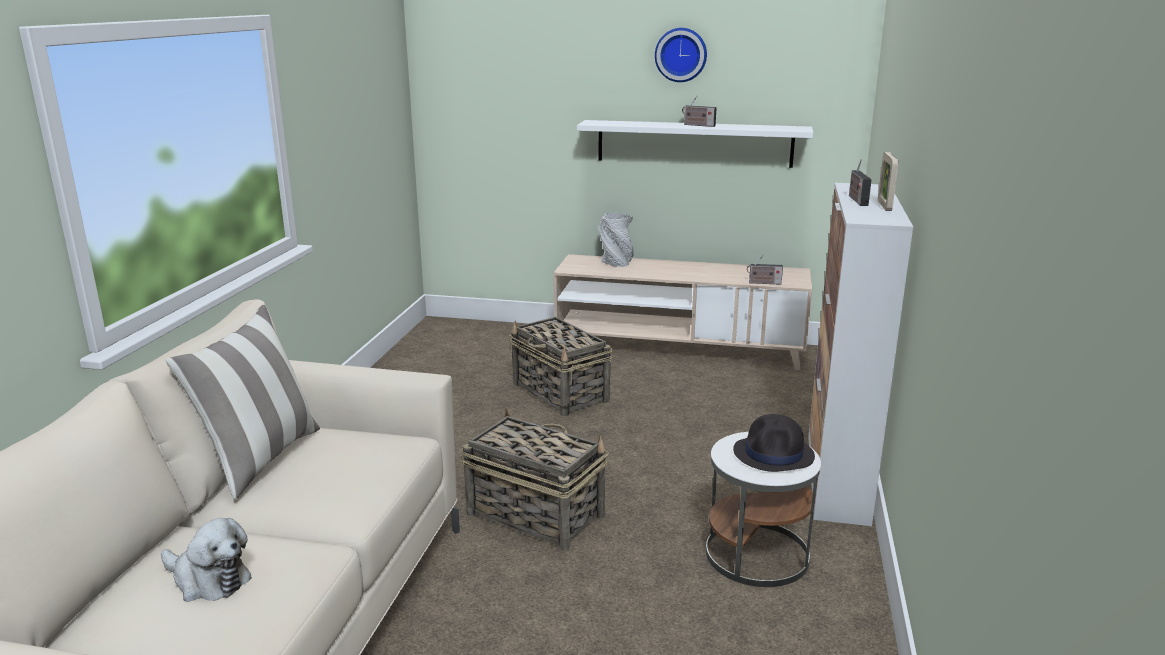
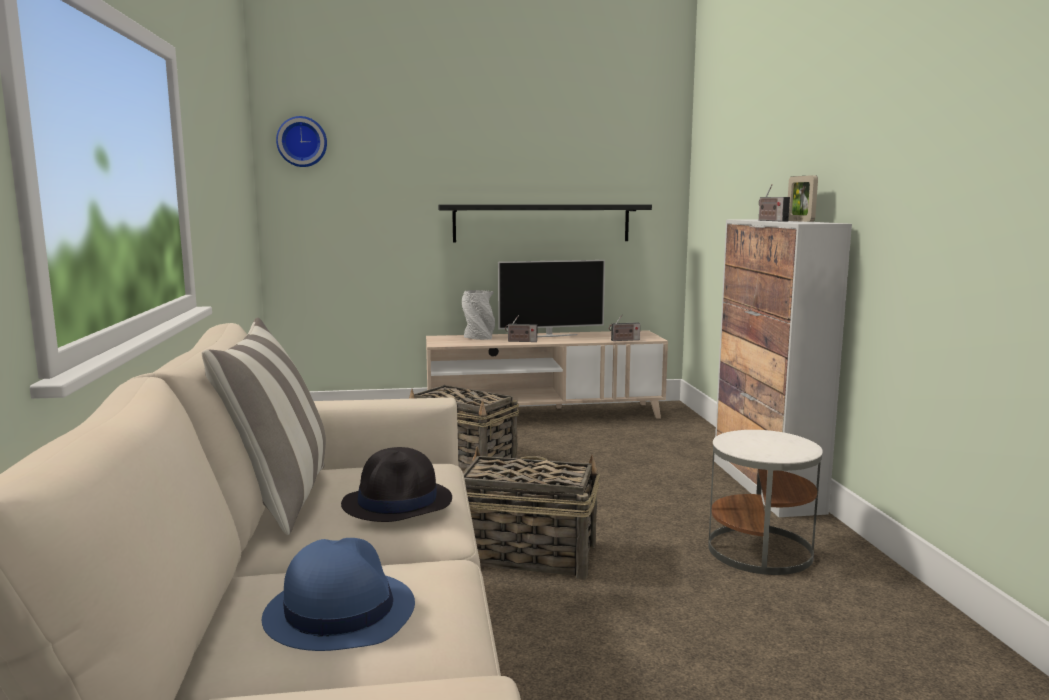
camera: 20 degrees left, 10 degrees down
plush toy [161,518,252,602] -> blue hat [262,538,415,651]
white shelf [577,120,813,168] -> black shelf [438,204,652,243]
wall clock [655,28,707,82] -> wall clock moved to [276,116,327,167]
radio [682,96,717,127] -> radio moved to [505,315,537,342]
black hat [733,414,815,472] -> black hat moved to [341,447,452,522]
none -> television [498,260,605,337]

